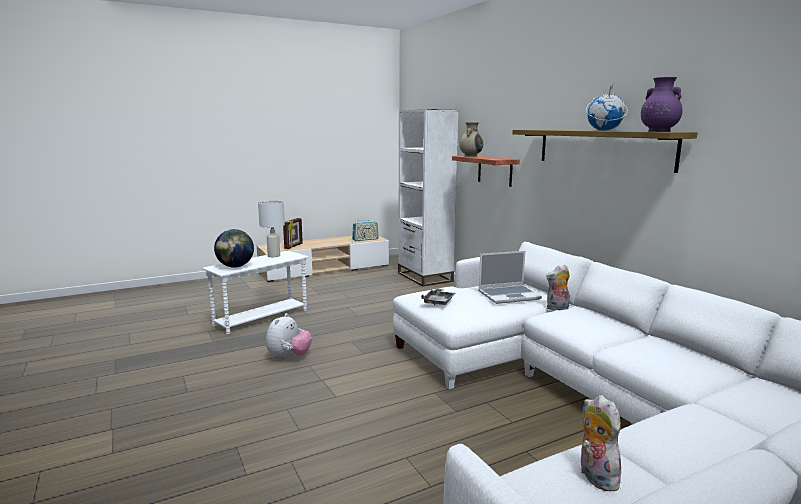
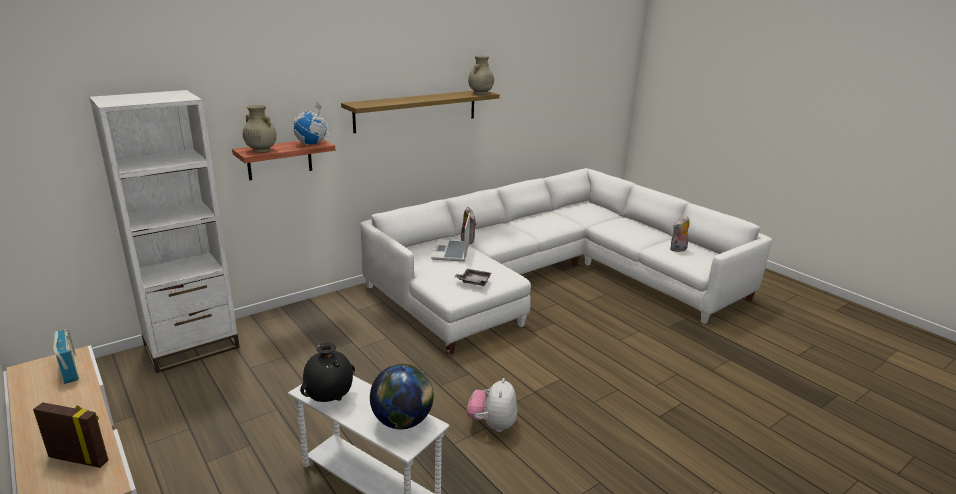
camera: 100 degrees left, 10 degrees up
white table lamp [258,200,285,257] -> black vase [300,343,355,402]
plush toy [266,313,312,360] -> plush toy turned 90 degrees counterclockwise [467,378,517,432]
laptop [478,251,542,304] -> laptop turned 150 degrees counterclockwise [431,212,470,262]
globe [586,84,628,131] -> globe moved to [293,103,328,145]
purple vase [641,77,682,132] -> beige vase [468,56,494,95]

